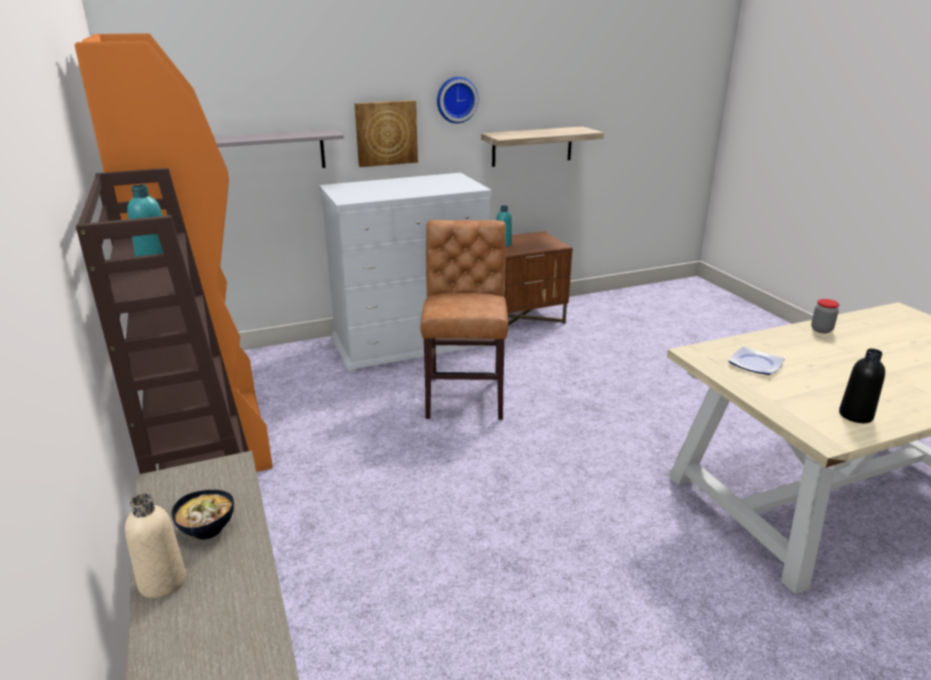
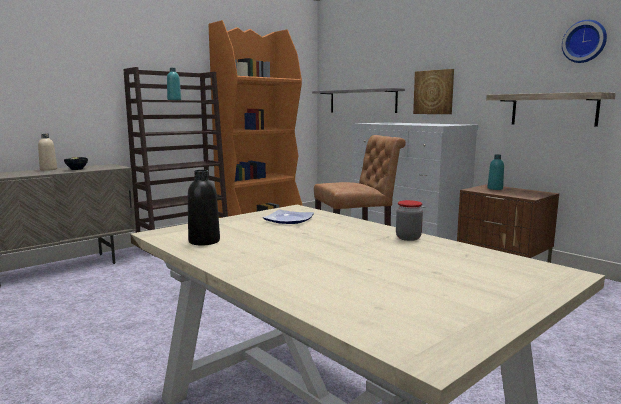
camera: 70 degrees right, 15 degrees down
wall clock [437,77,478,123] -> wall clock moved to [562,20,607,63]

